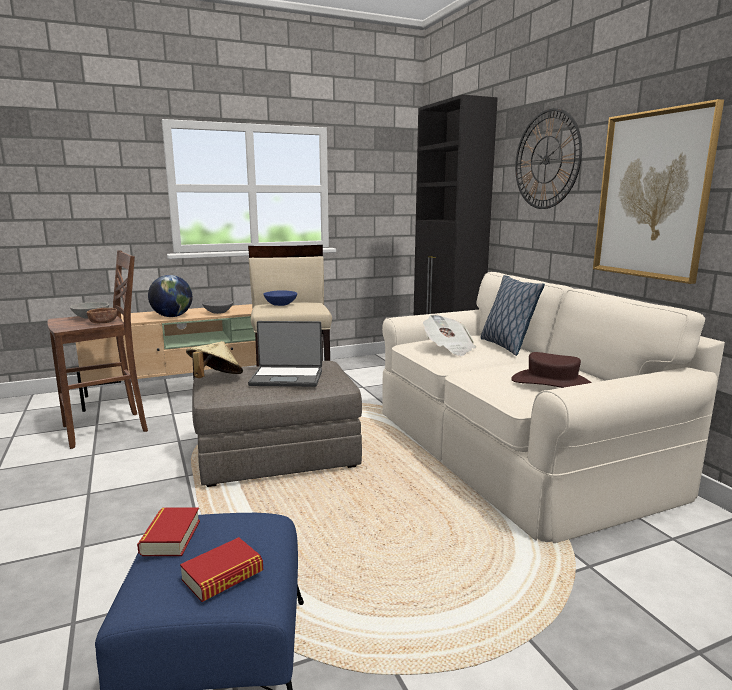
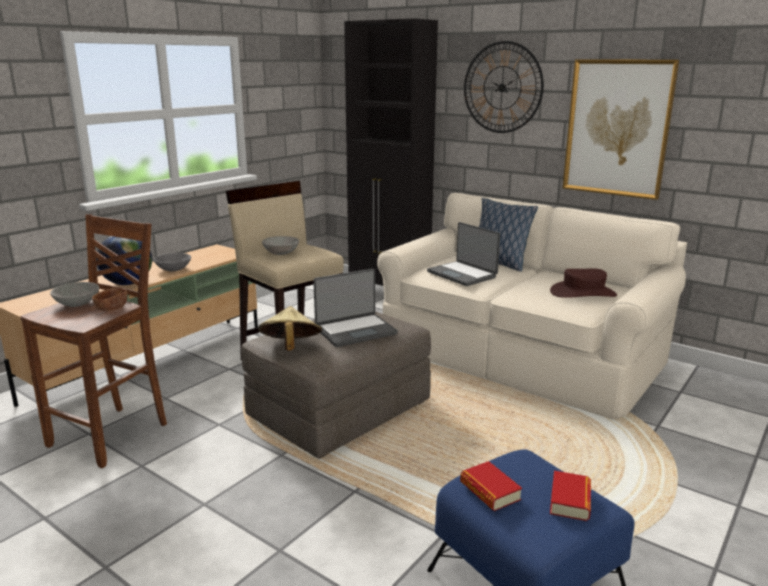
camera: 30 degrees left, 5 degrees up
blue bowl [263,290,297,306] -> grey bowl [262,236,299,255]
newspaper [423,314,476,356] -> laptop [427,222,500,286]

